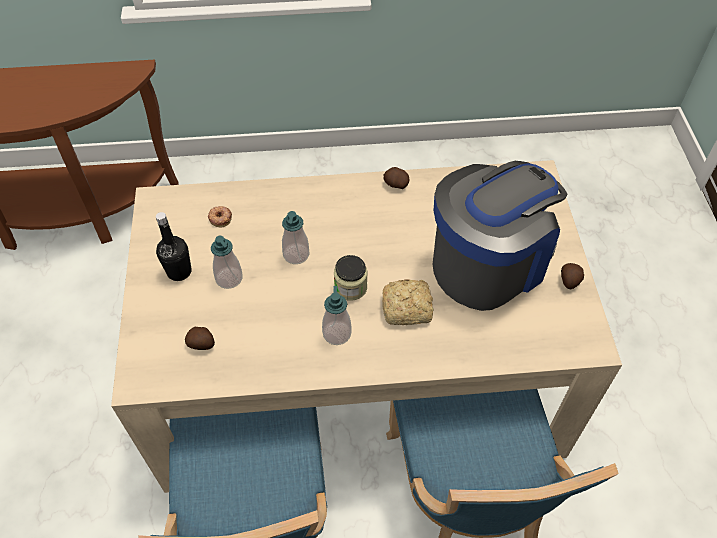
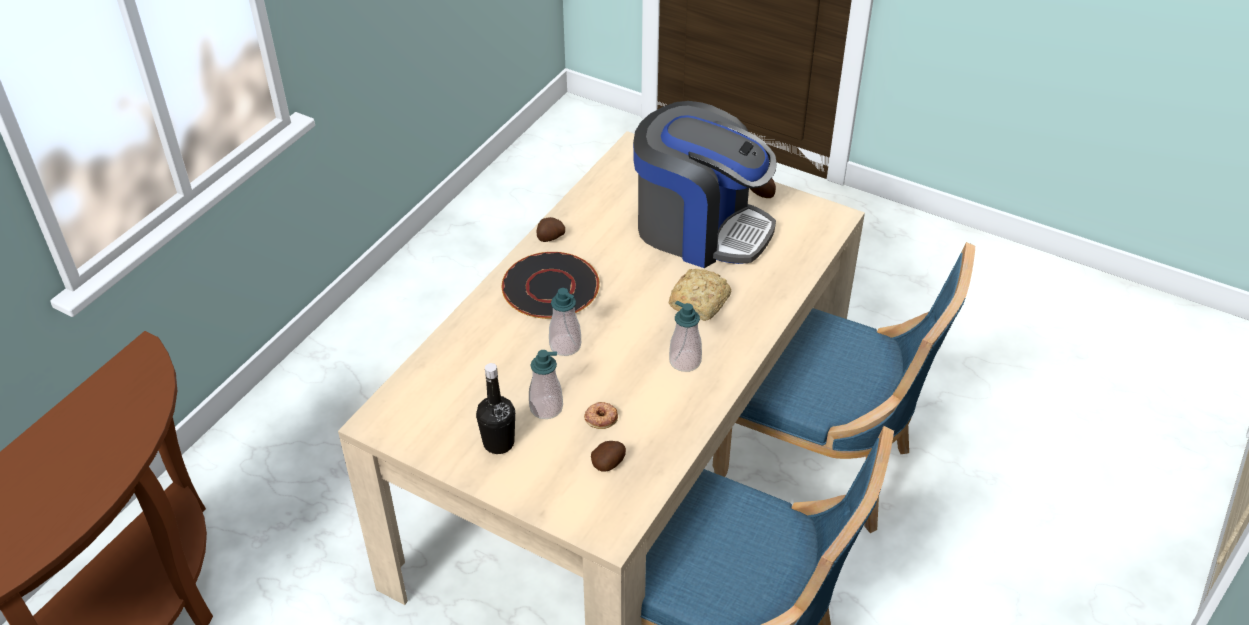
camera: 55 degrees left, 10 degrees down
donut [208,206,232,227] -> donut moved to [584,402,618,429]
jar [334,255,368,301] -> none
coffee machine [433,161,567,311] -> coffee machine turned 120 degrees clockwise [633,101,777,268]
none -> black plate [502,252,600,319]

